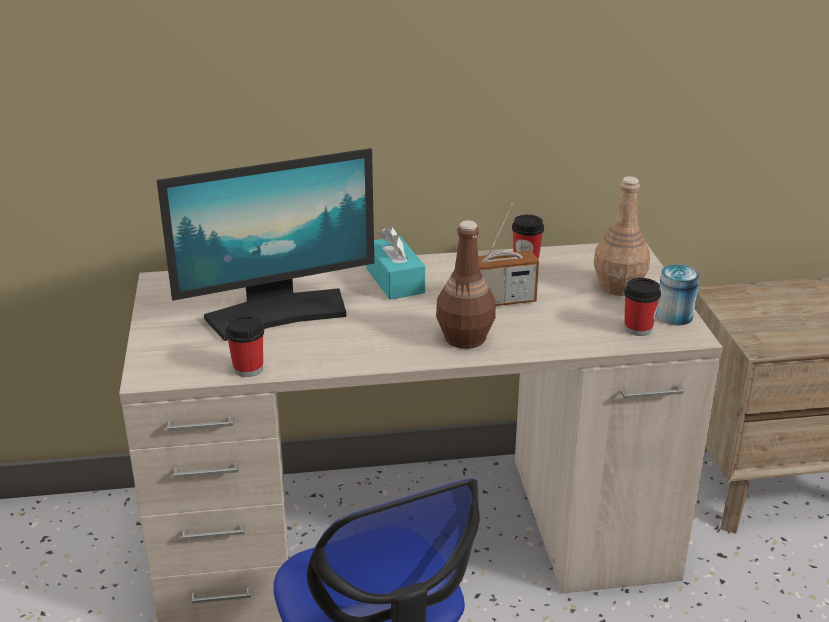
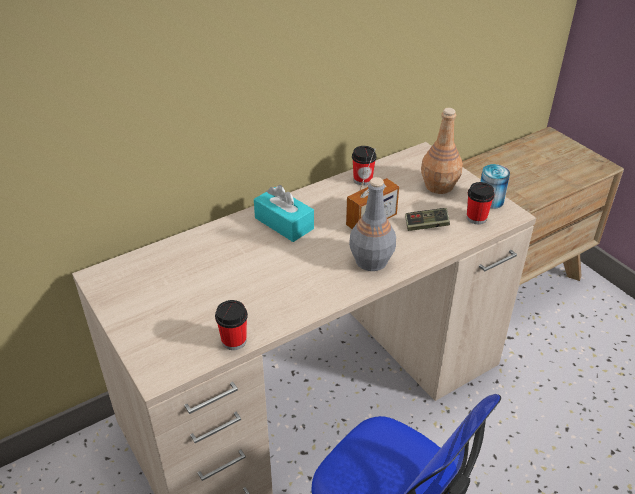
camera: 25 degrees left, 10 degrees up
monitor [157,148,374,341] -> none
brown bottle [436,220,496,349] -> grey bottle [349,177,396,271]
none -> game controller [405,208,450,231]

